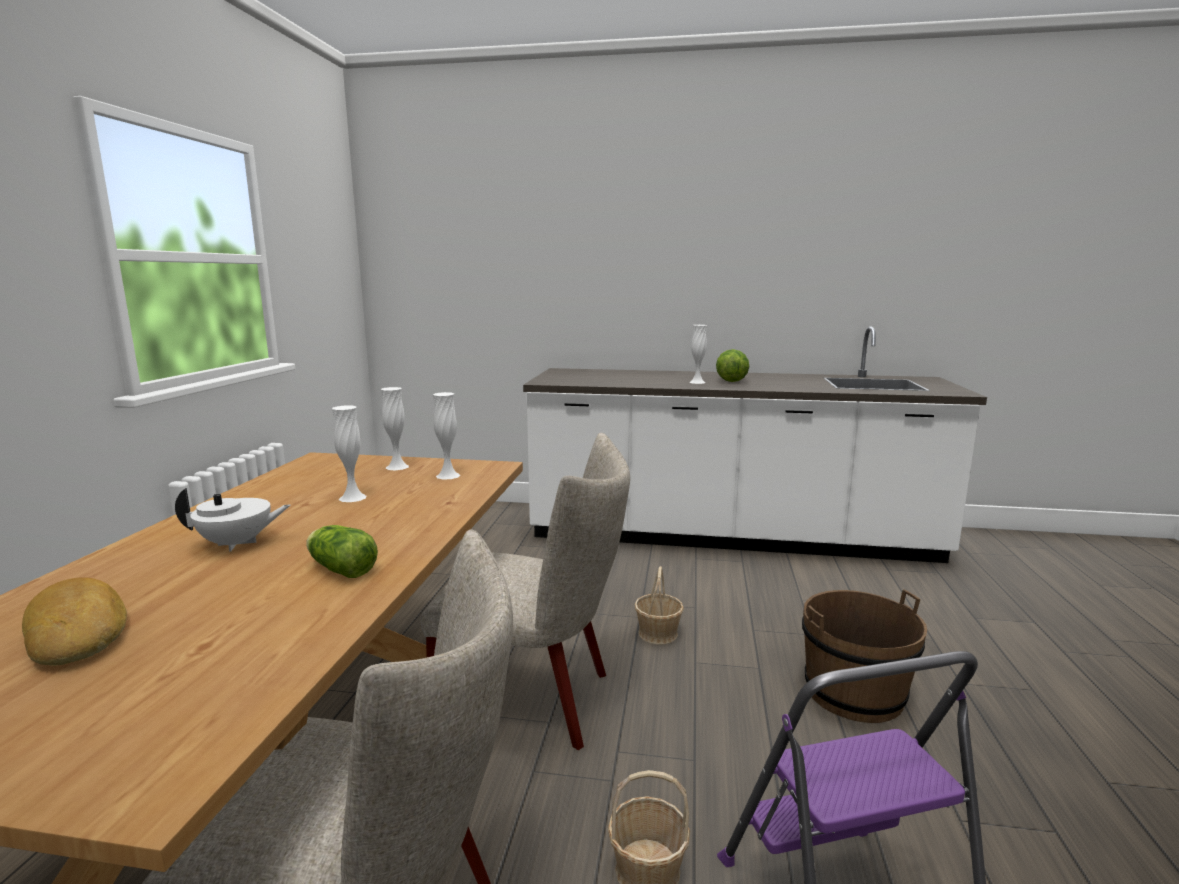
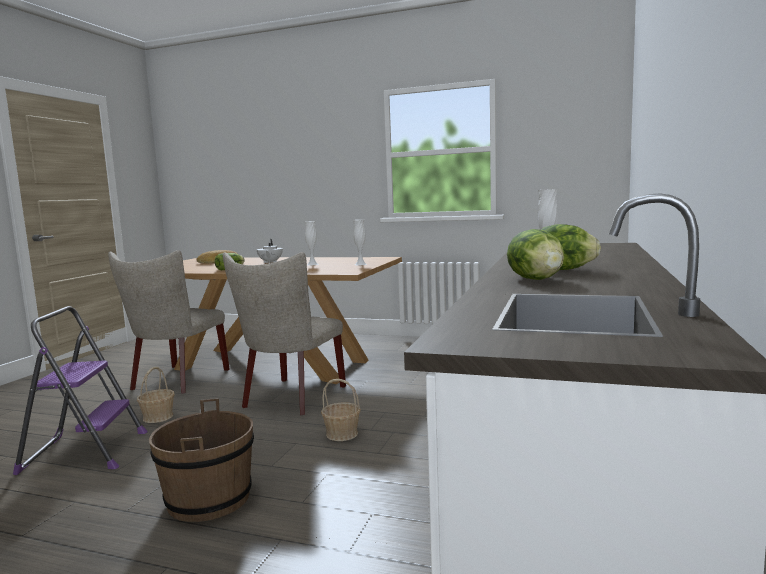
camera: 100 degrees right, 5 degrees down
white vase [433,392,461,480] -> none
none -> lettuce [507,229,564,280]

